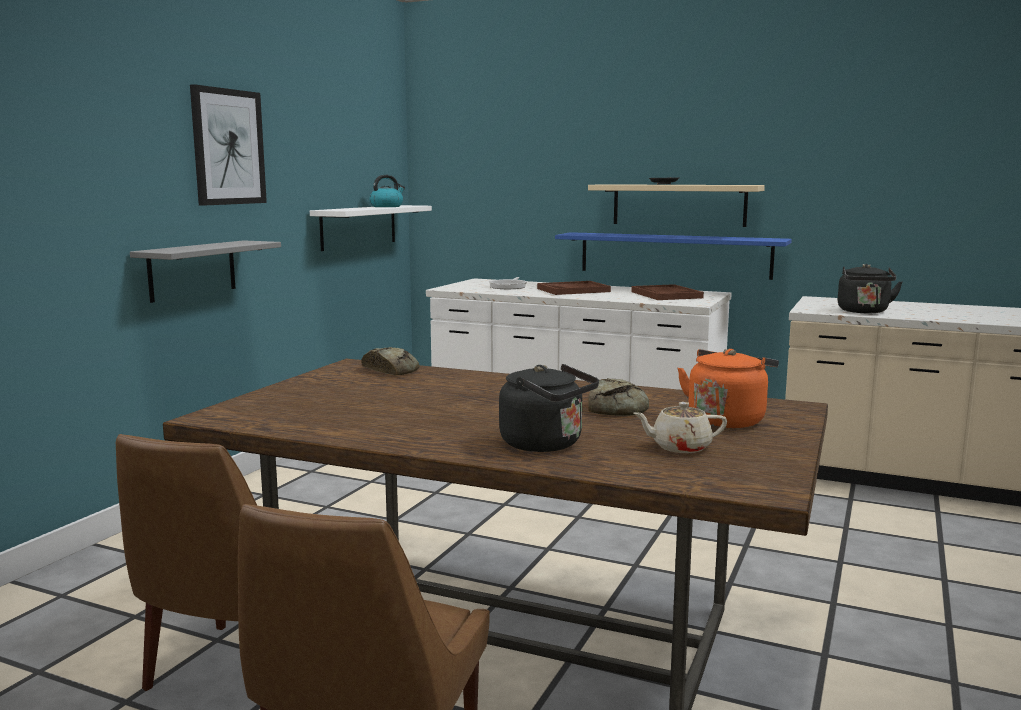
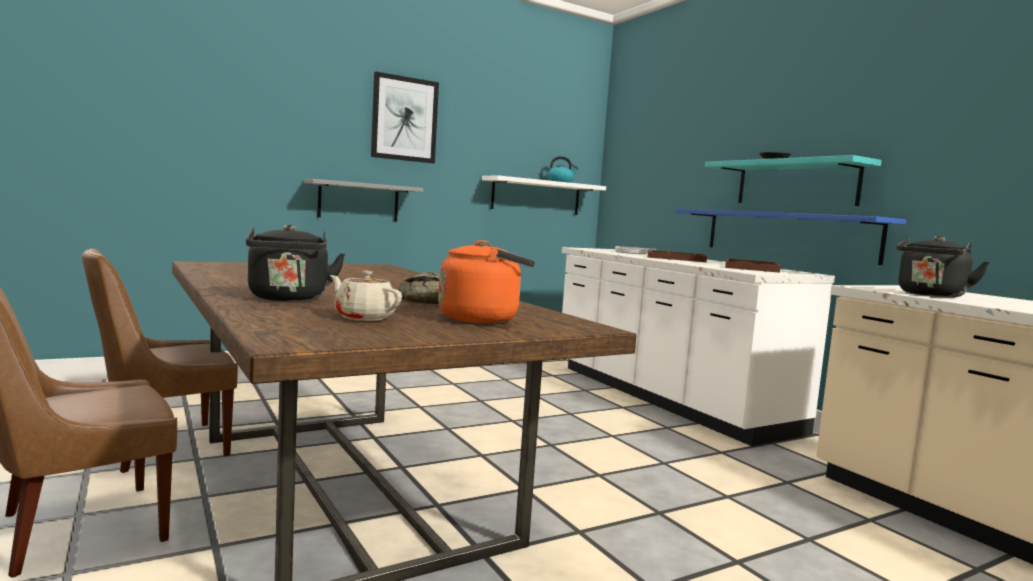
camera: 35 degrees right, 5 degrees down
bread [361,347,420,375] -> none
beige shelf [588,184,765,227] -> turquoise shelf [705,155,882,206]

